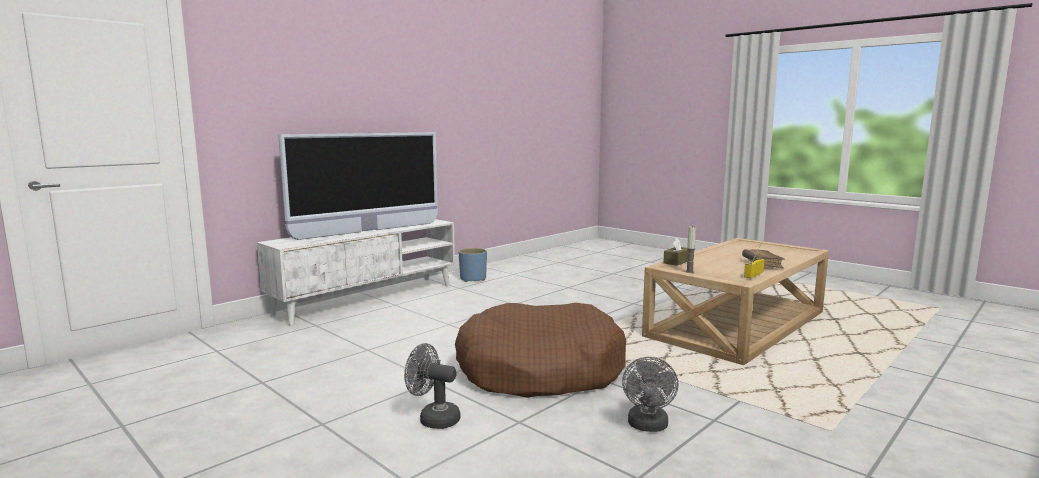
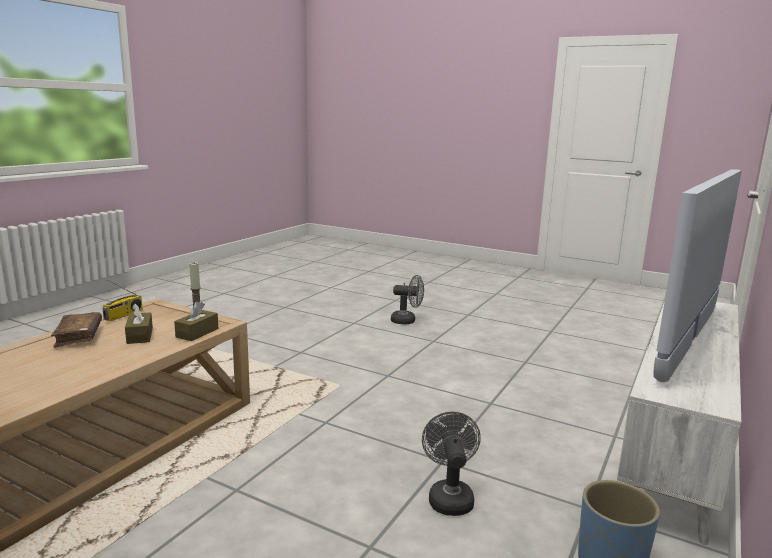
camera: 165 degrees right, 5 degrees up
brown dog bed [455,303,626,398] -> none
grey fan [622,357,679,432] -> grey fan moved to [422,411,481,516]
none -> brown tissue box [125,304,153,344]

